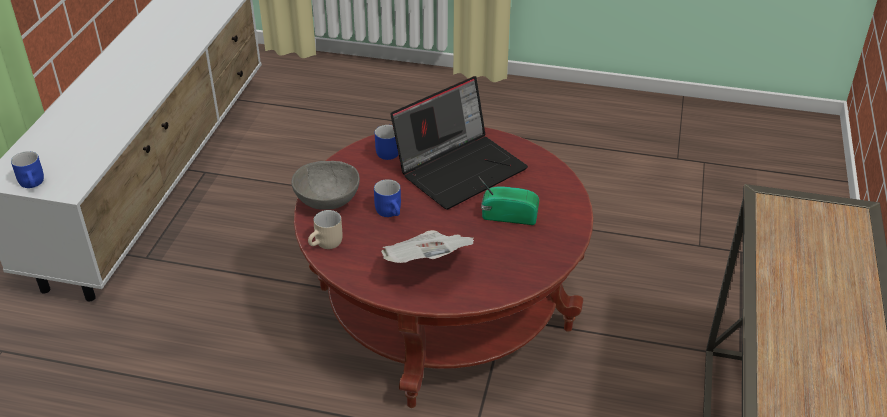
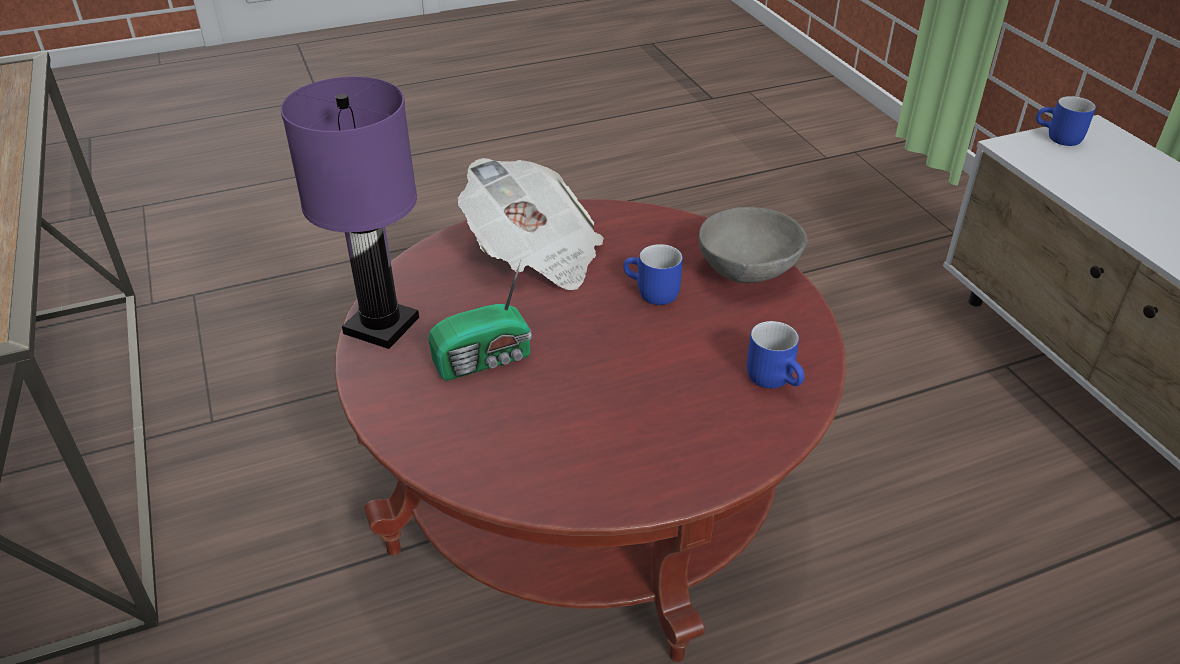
camera: 145 degrees right, 0 degrees up
beige mug [308,210,343,249] -> none
laptop [391,76,528,209] -> none
none -> purple table lamp [281,76,419,349]

